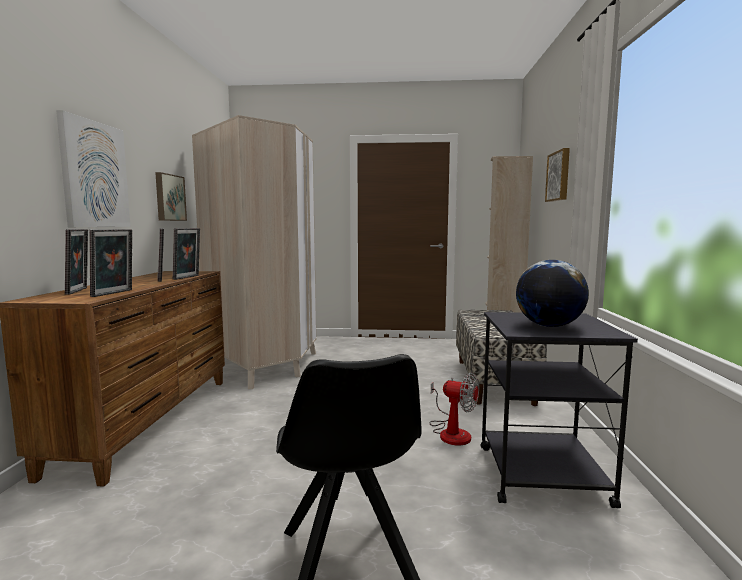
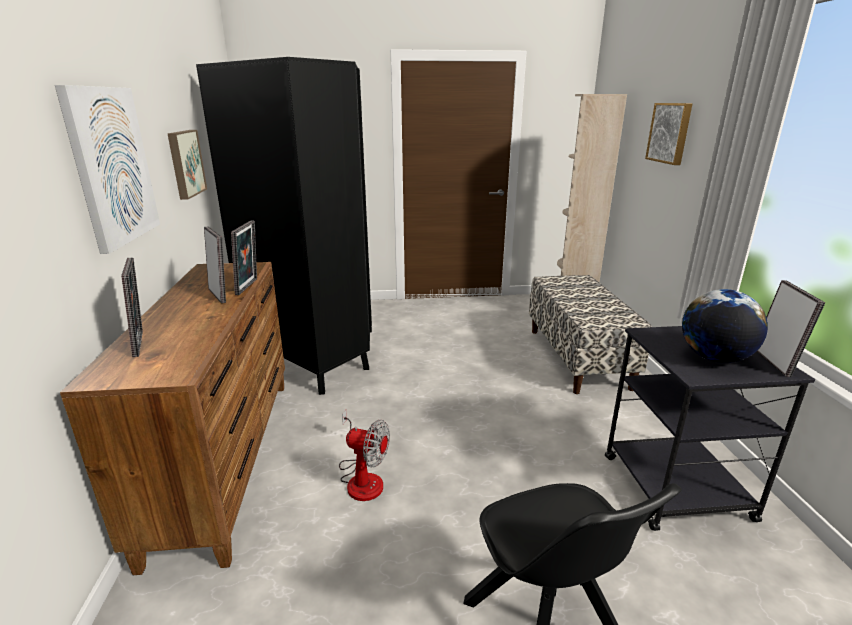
camera: 10 degrees left, 15 degrees up
picture frame [89,229,132,297] -> picture frame moved to [757,280,825,377]
beige wardrobe [192,115,317,389] -> black wardrobe [196,57,372,395]
fan [430,372,479,445] -> fan moved to [339,410,390,501]

